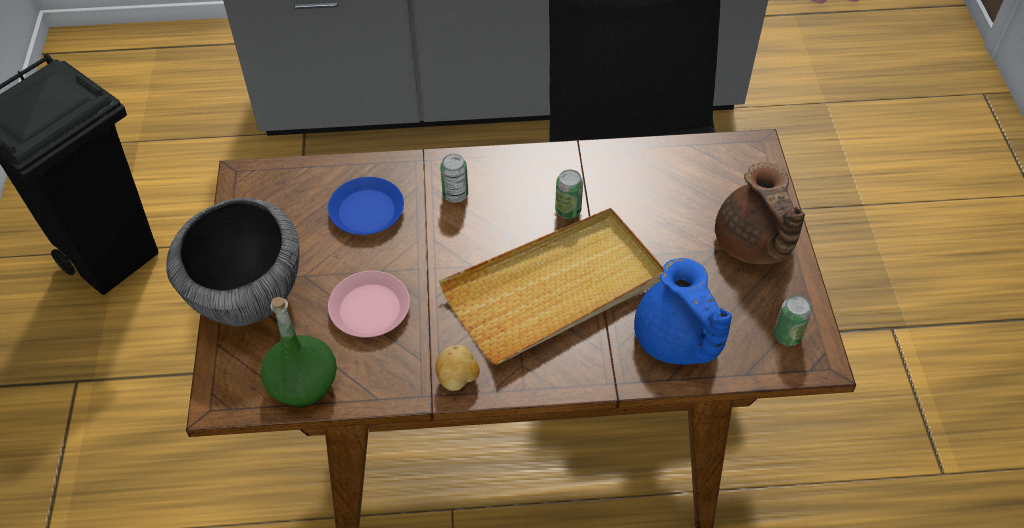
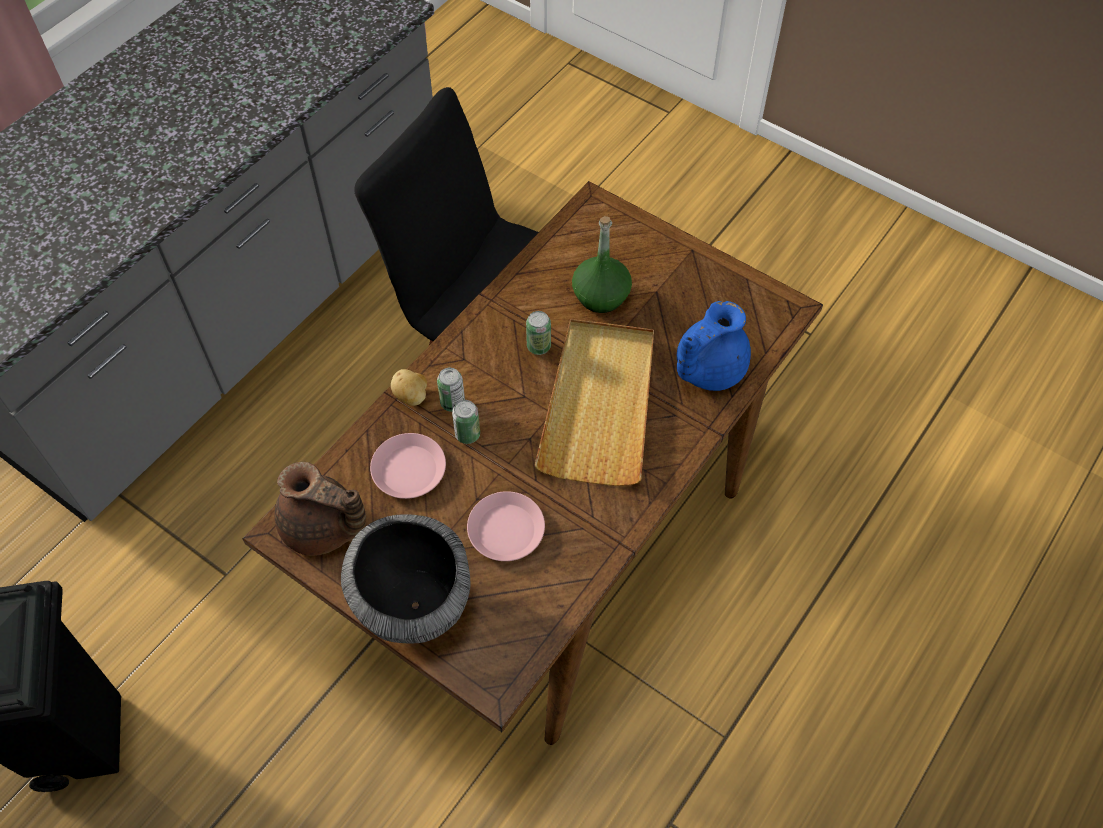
camera: 50 degrees left, 5 degrees up
green bottle [260,297,337,407] -> green bottle moved to [572,216,632,313]
blue plate [328,177,404,235] -> pink plate [370,433,446,499]
potato [435,345,480,391] -> potato moved to [391,369,427,406]
blue teapot [634,258,732,365] -> blue teapot turned 120 degrees clockwise [677,301,751,391]
brown teapot [715,163,805,264] -> brown teapot moved to [275,462,366,556]
can [774,295,812,346] -> can moved to [452,400,480,444]

